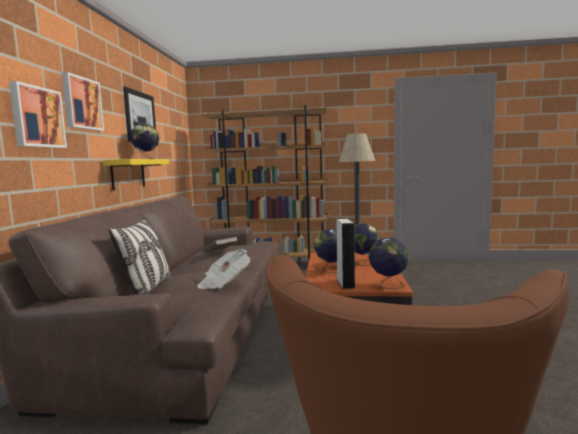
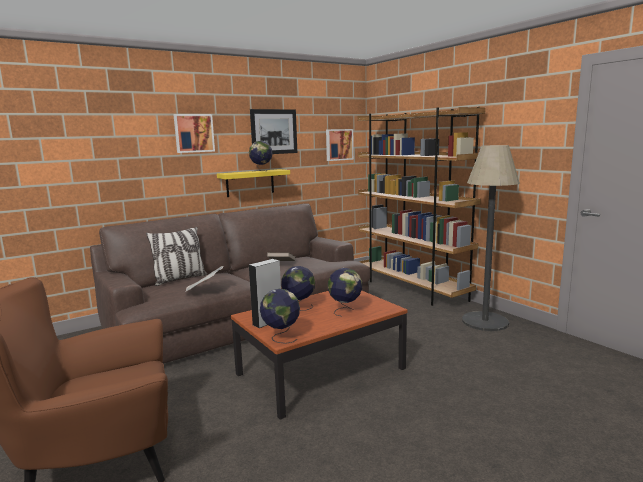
camera: 50 degrees right, 5 degrees up
picture [9,81,67,148] -> picture moved to [326,129,354,161]

